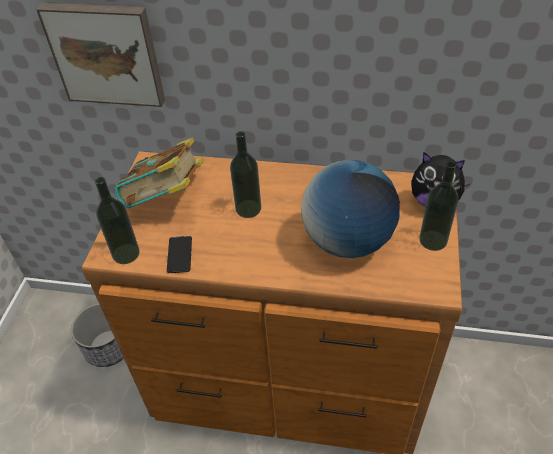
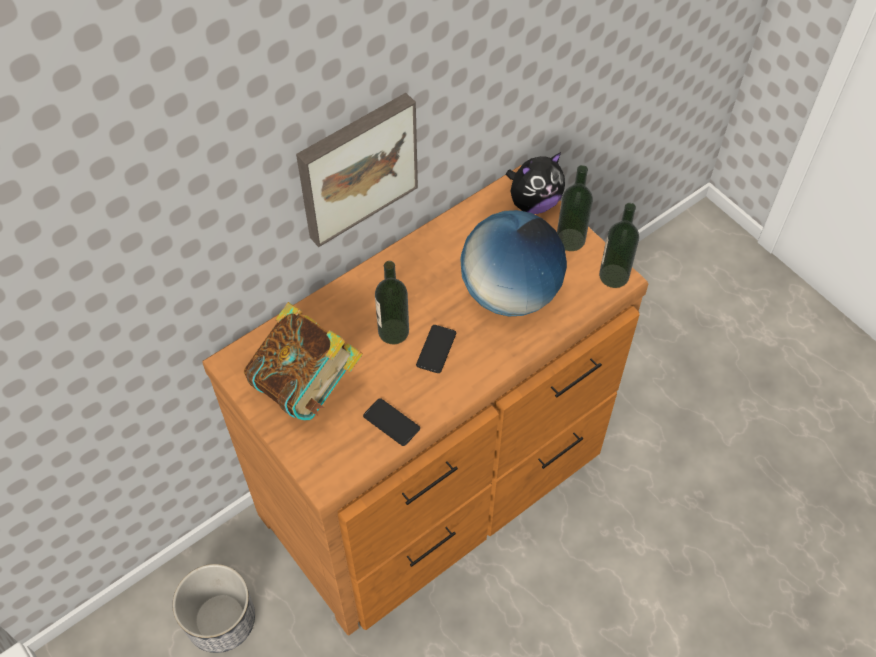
camera: 50 degrees left, 10 degrees up
picture [36,3,165,107] -> picture moved to [296,93,418,247]
bottle [95,177,140,264] -> bottle moved to [599,203,639,288]
none -> phone [416,325,456,373]

